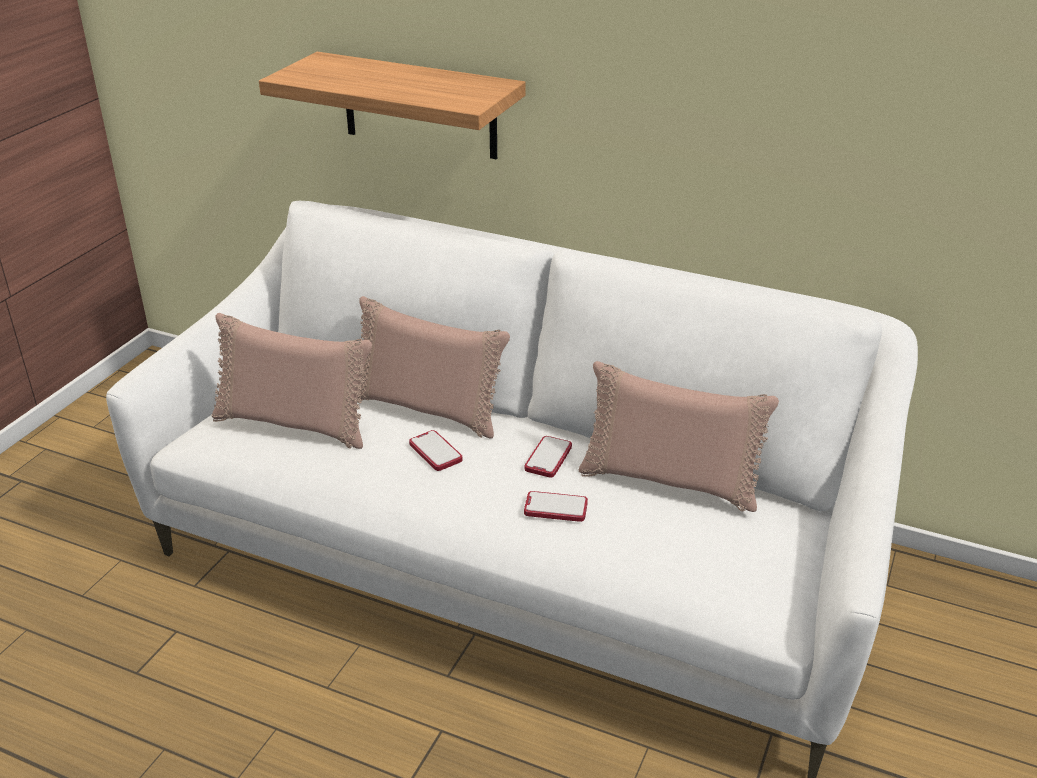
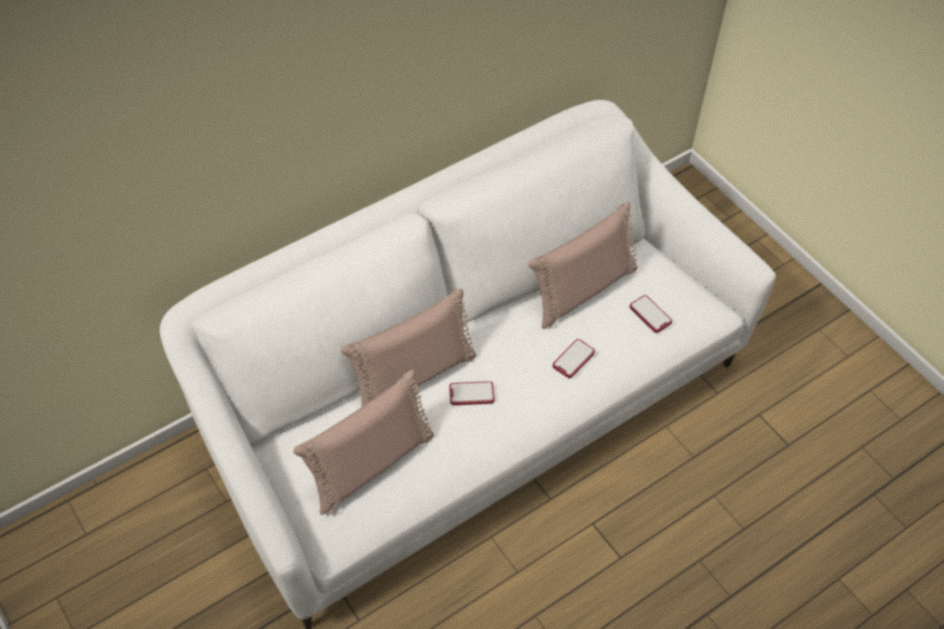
camera: 60 degrees left, 20 degrees up
shelf [259,52,526,159] -> none
phone [525,436,572,478] -> phone moved to [630,295,672,333]

